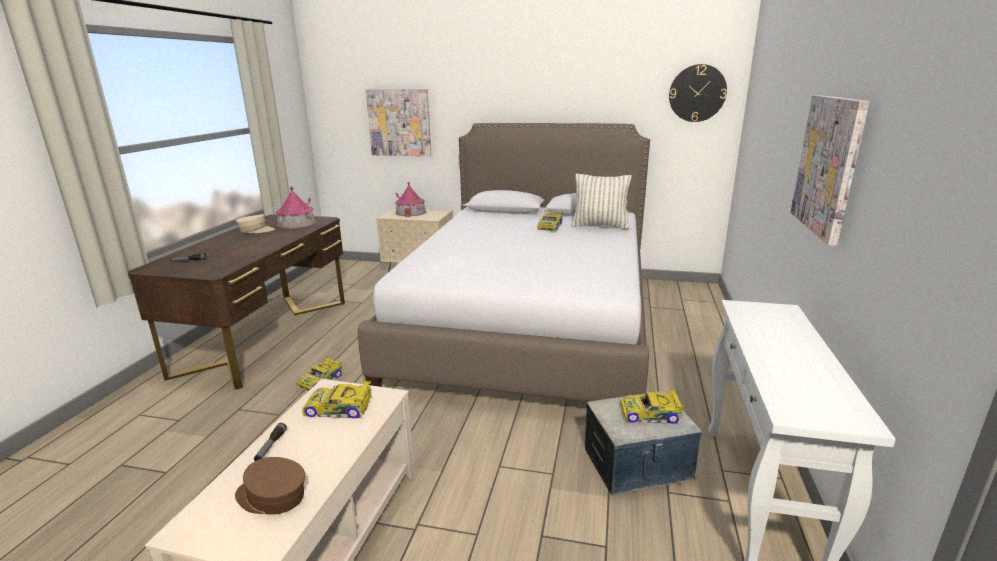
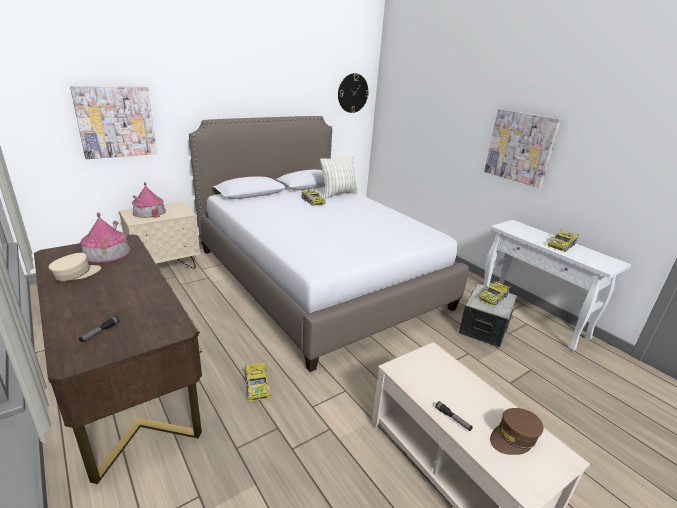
camera: 50 degrees left, 5 degrees up
toy car [302,381,372,418] -> toy car moved to [547,229,579,252]

